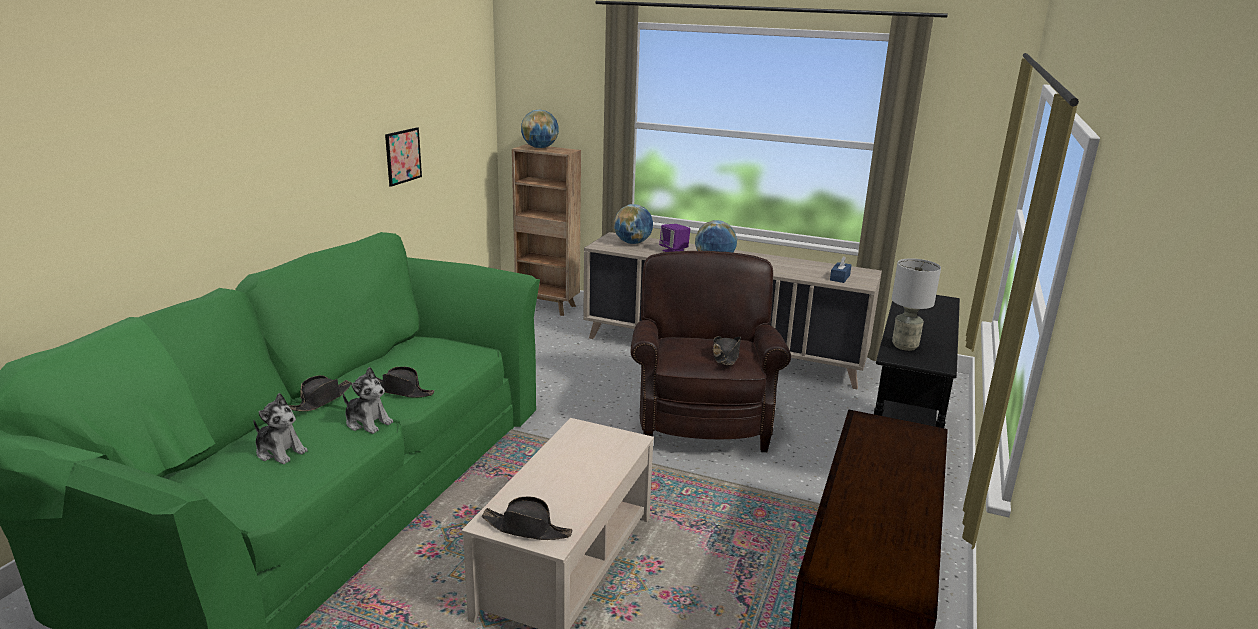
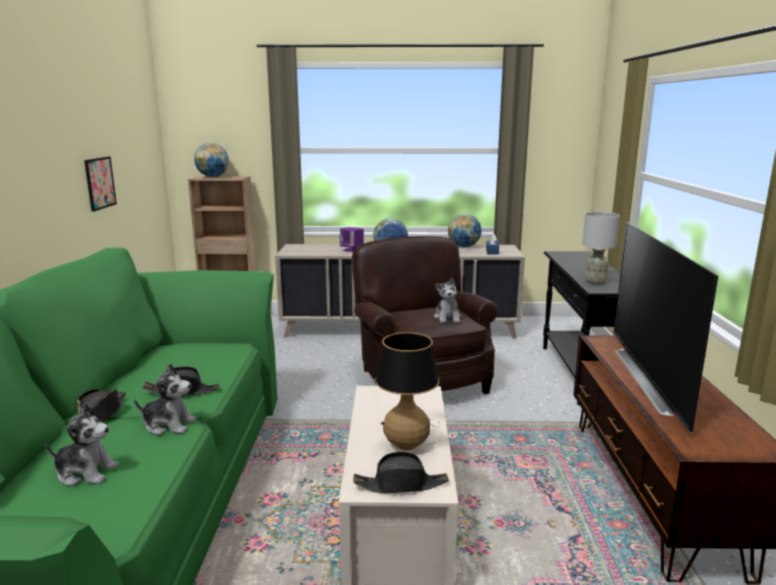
camera: 20 degrees left, 5 degrees down
globe [614,204,653,244] -> globe moved to [448,214,482,247]
black hat [713,336,741,365] -> plush toy [434,277,461,323]
none -> table lamp [375,332,442,450]
none -> television [614,222,718,433]

